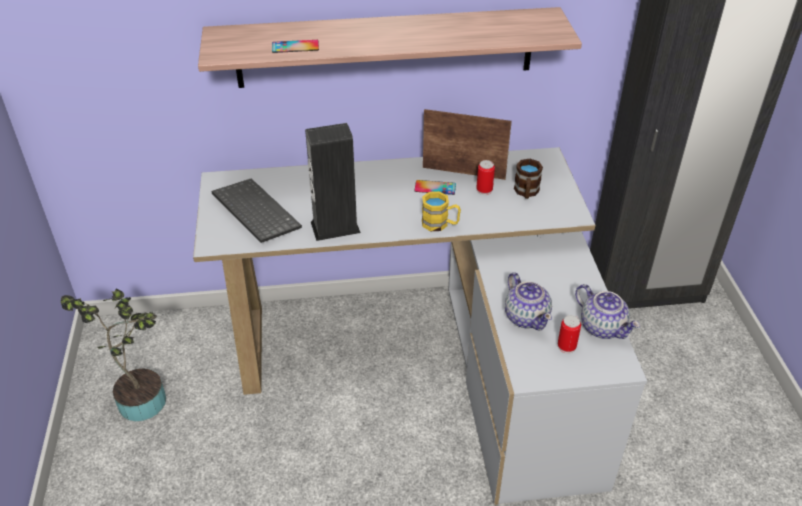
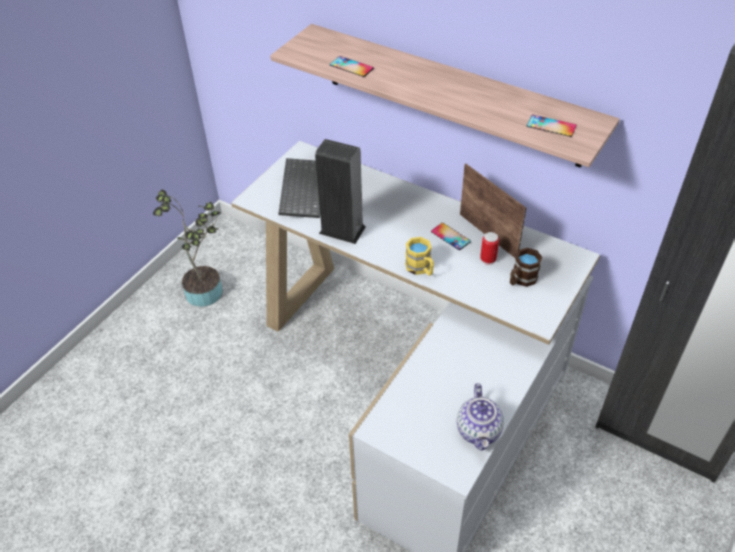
camera: 40 degrees right, 5 degrees up
teapot [505,272,552,330] -> none
can [558,315,581,354] -> none
none -> phone [527,115,577,137]

